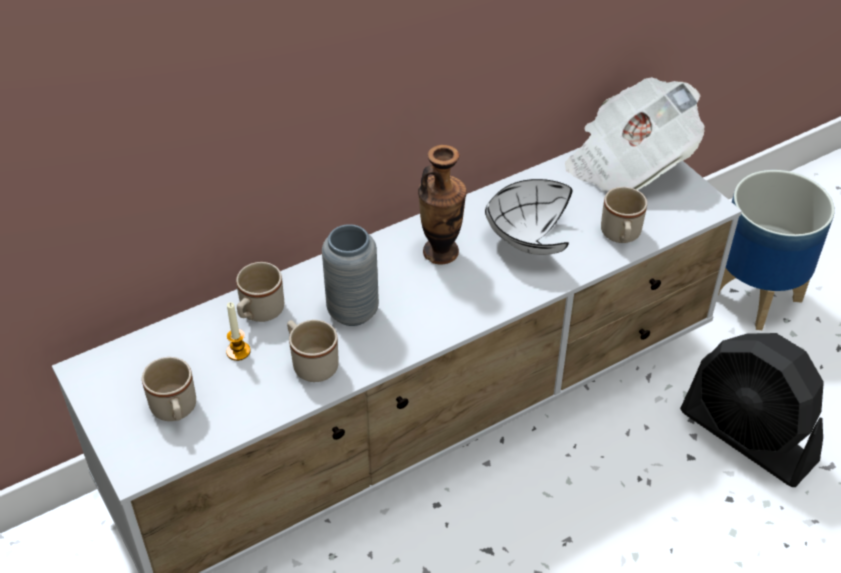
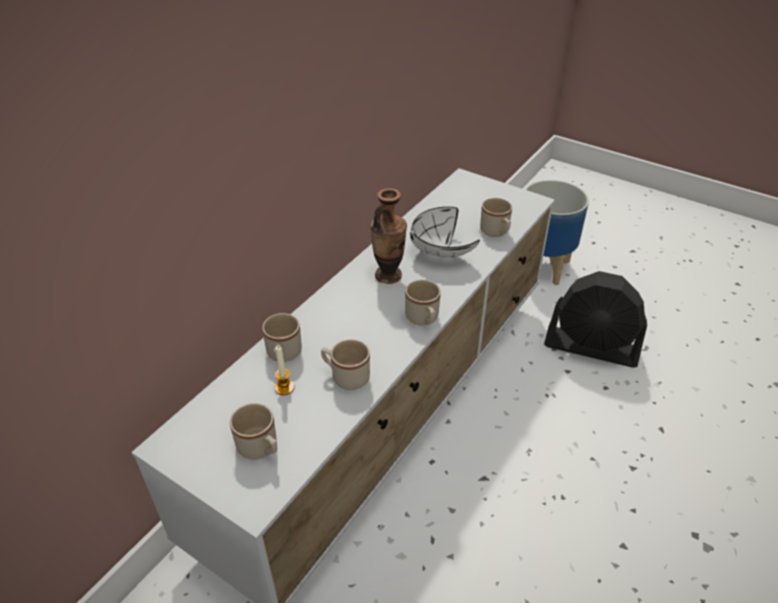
camera: 25 degrees left, 5 degrees down
grey vase [322,224,379,326] -> none
newspaper [565,77,705,191] -> none
none -> beige mug [405,280,441,326]

